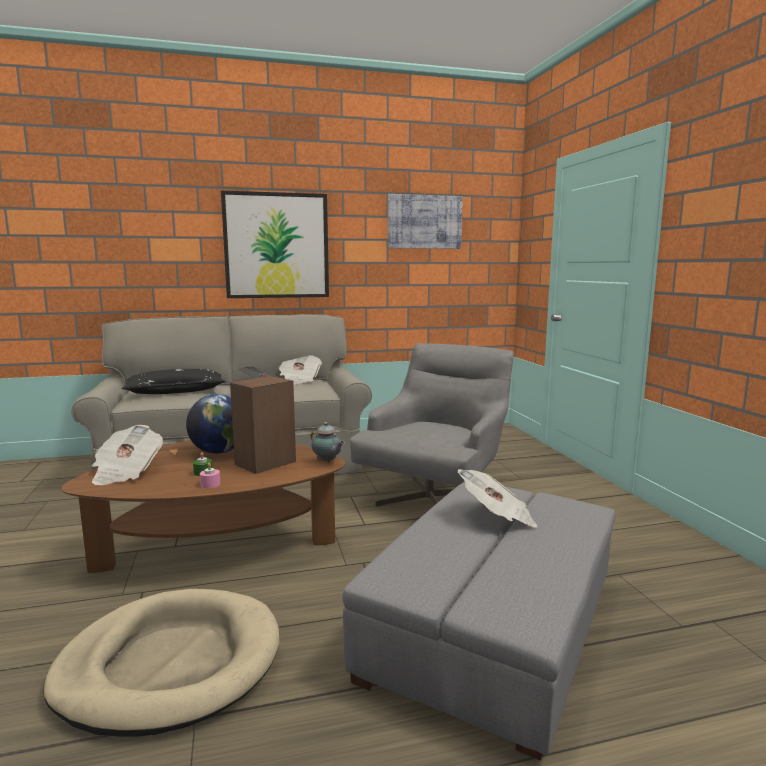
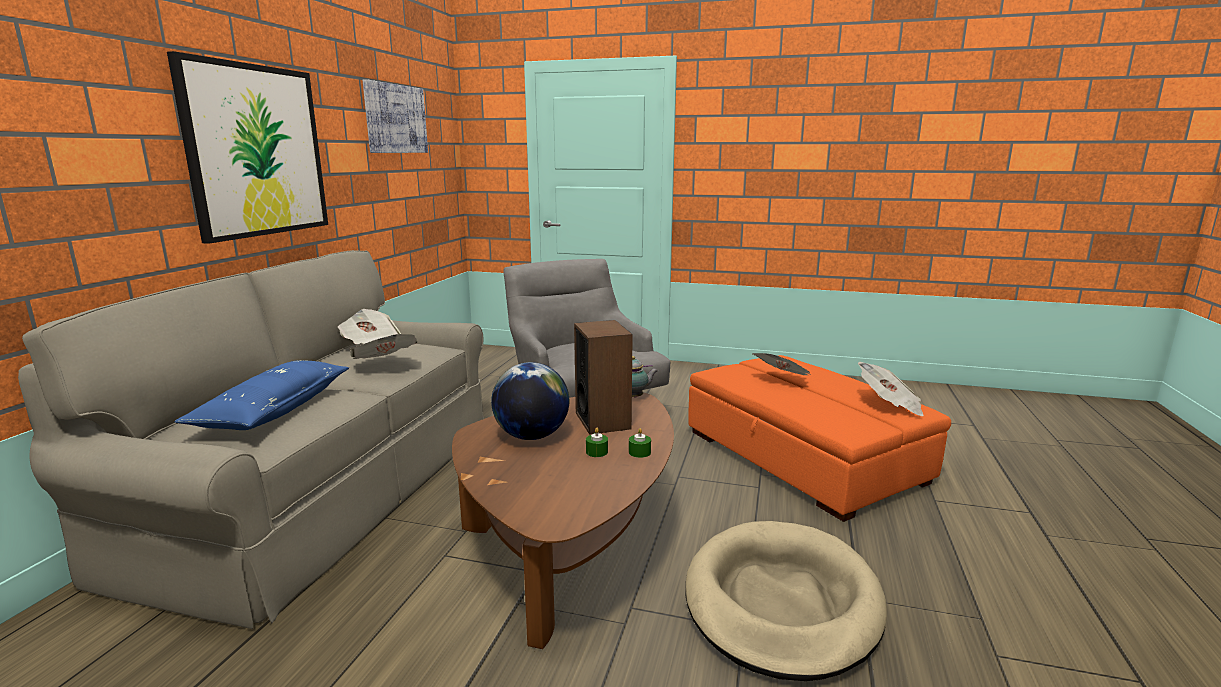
camera: 60 degrees left, 5 degrees up
newspaper [92,425,163,485] -> newspaper moved to [858,362,923,416]
black pillow [122,369,225,394] -> blue pillow [174,360,349,430]
pink candle [200,463,220,488] -> green candle [629,428,651,458]
grey ottoman [342,482,616,760] -> orange ottoman [688,355,951,522]

